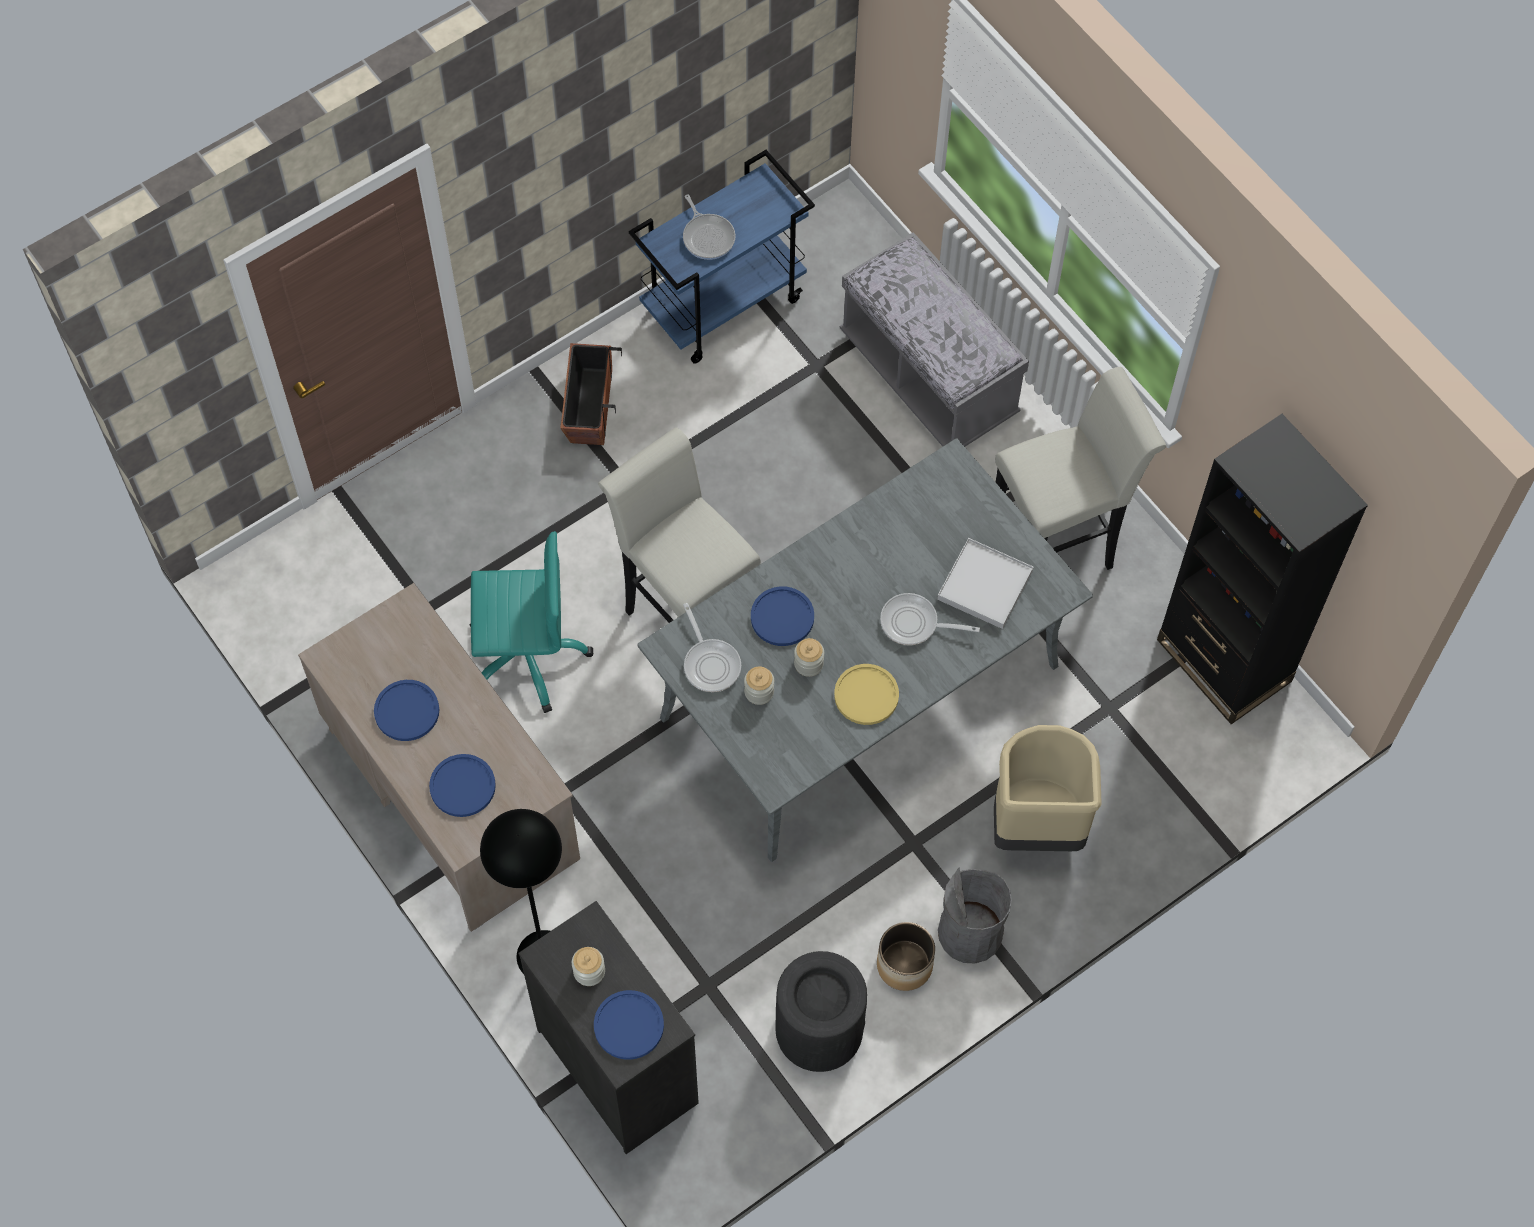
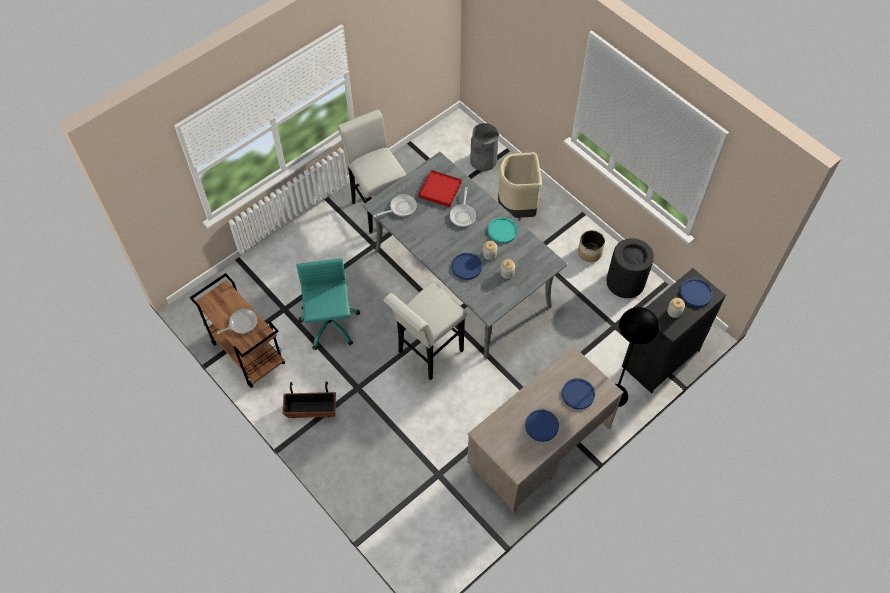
camera: 95 degrees left, 5 degrees down
turquoise office chair [470,531,593,713] -> turquoise office chair moved to [296,258,360,350]
blue cart [629,150,815,364] -> brown cart [190,273,285,388]
frying pan [683,603,741,692] -> frying pan moved to [373,194,417,217]
yellow plate [834,664,899,725] -> turquoise plate [488,217,518,243]
grey bench [840,232,1029,447] -> none
white tray [937,538,1033,629] -> red tray [419,170,462,207]
grey trash can [938,867,1012,963] -> grey trash can moved to [470,123,499,171]
black bookcase [1157,414,1368,724] -> none

